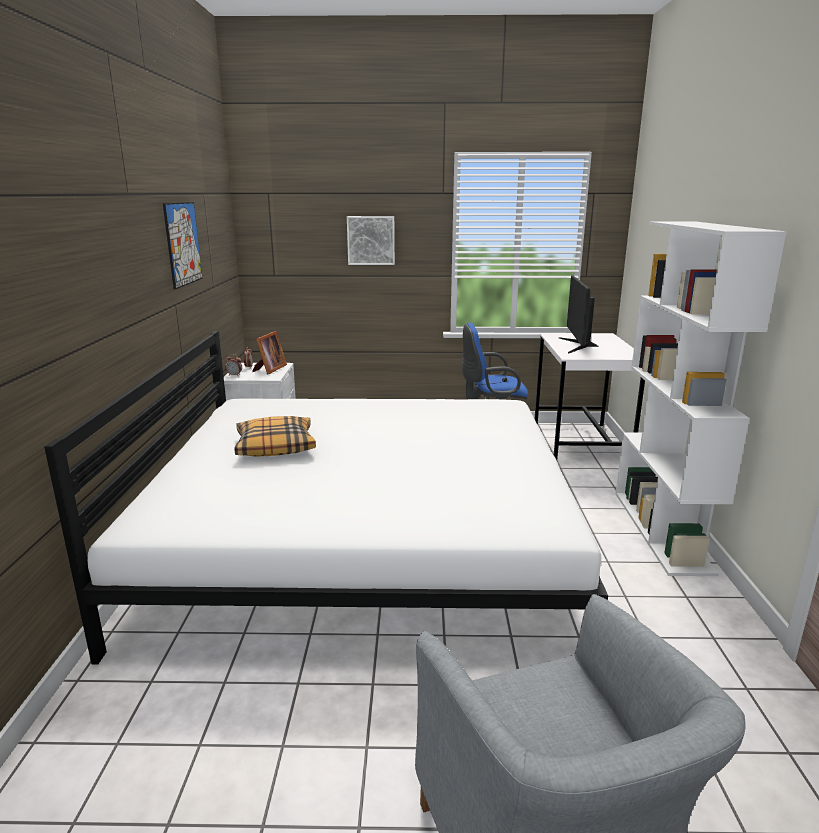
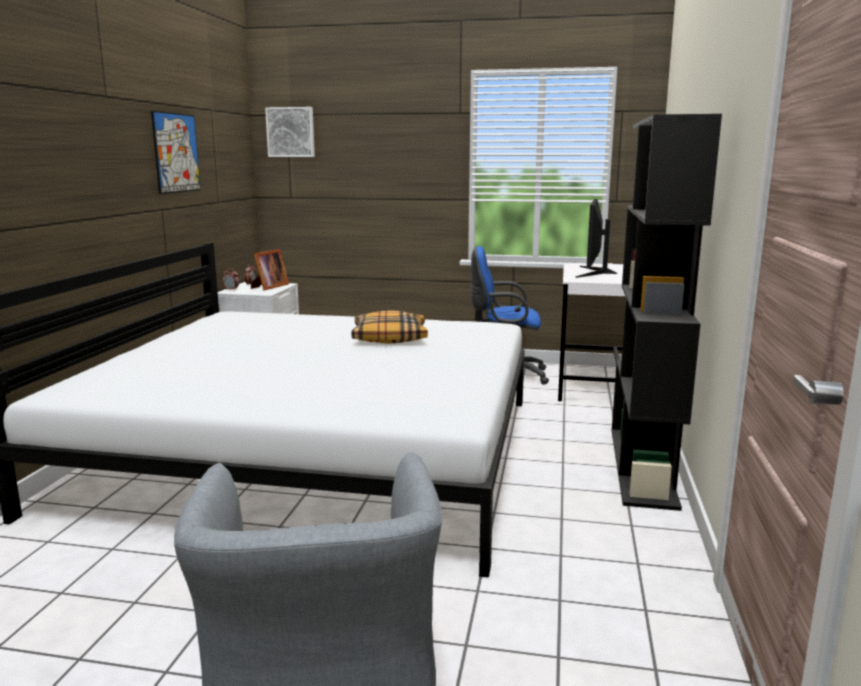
camera: 10 degrees right, 5 degrees down
pillow [234,416,316,457] -> pillow moved to [351,311,428,343]
picture [347,216,395,265] -> picture moved to [265,107,315,157]
white bookcase [616,222,787,576] -> black bookcase [612,114,722,511]

